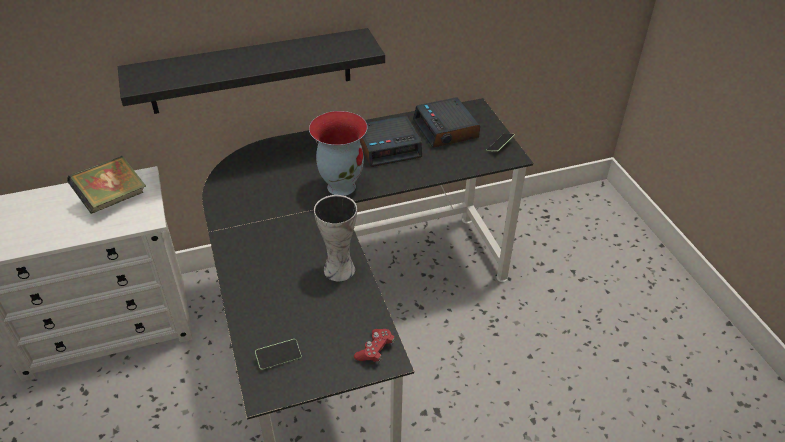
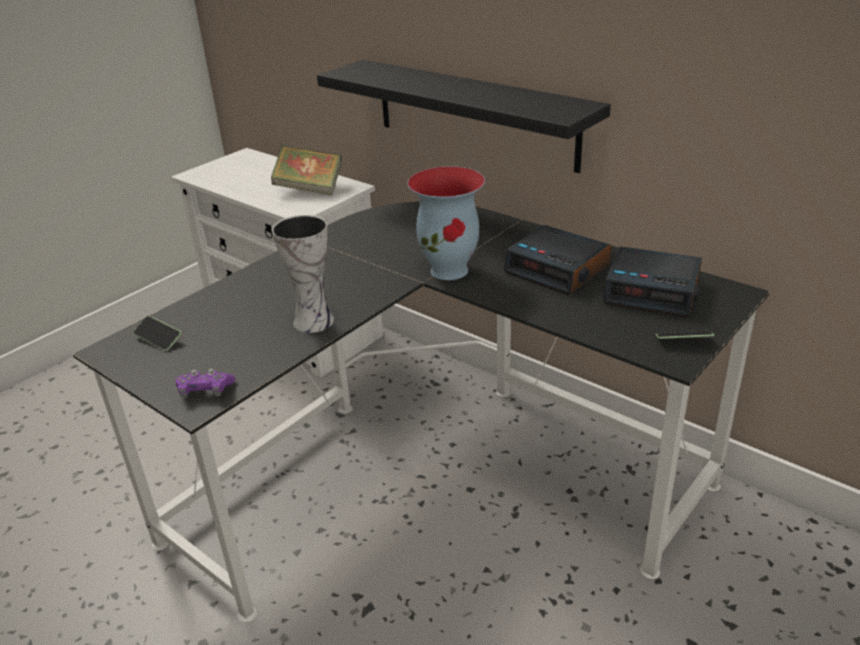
camera: 60 degrees right, 10 degrees down
red game controller [354,329,395,363] -> purple game controller [176,369,235,398]
alarm clock [413,97,480,148] -> alarm clock turned 105 degrees counterclockwise [603,246,702,317]

